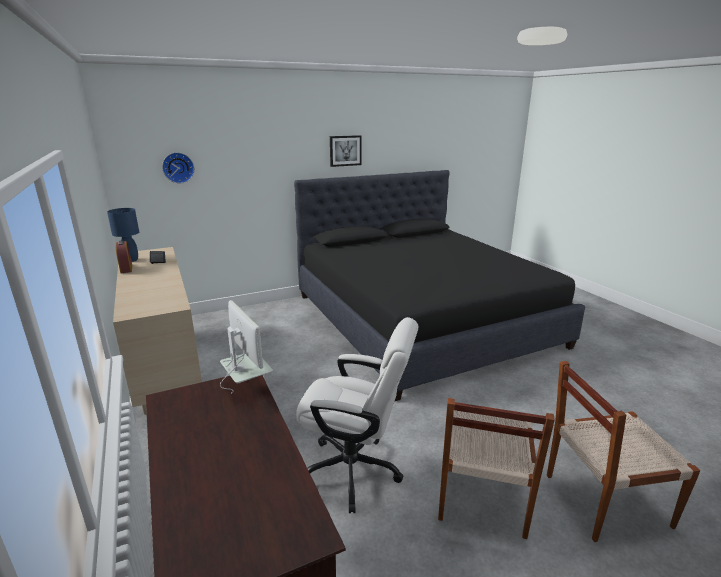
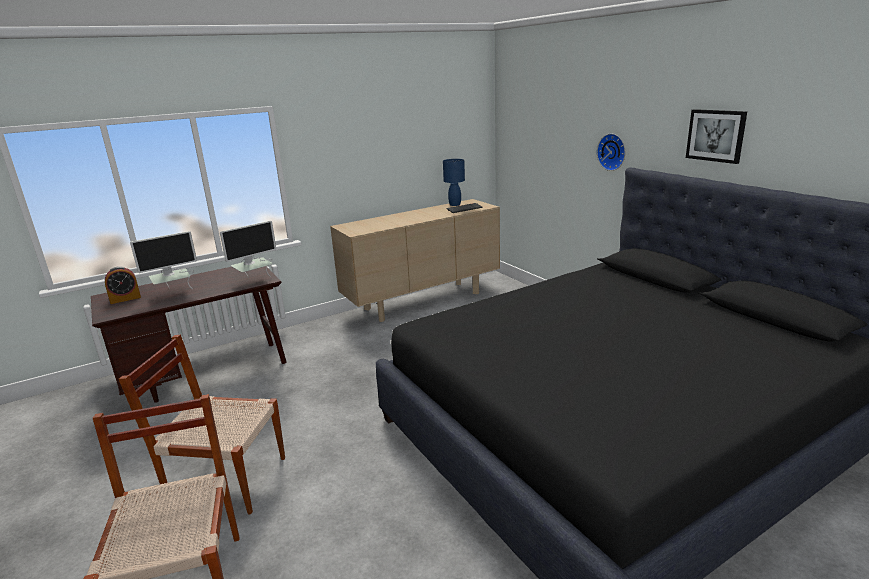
camera: 85 degrees right, 0 degrees up
alarm clock [115,240,132,273] -> alarm clock moved to [105,266,141,304]
wall clock [162,152,195,183] -> wall clock moved to [597,134,625,171]
white office chair [296,317,418,513] -> none
none -> monitor [130,231,197,289]

